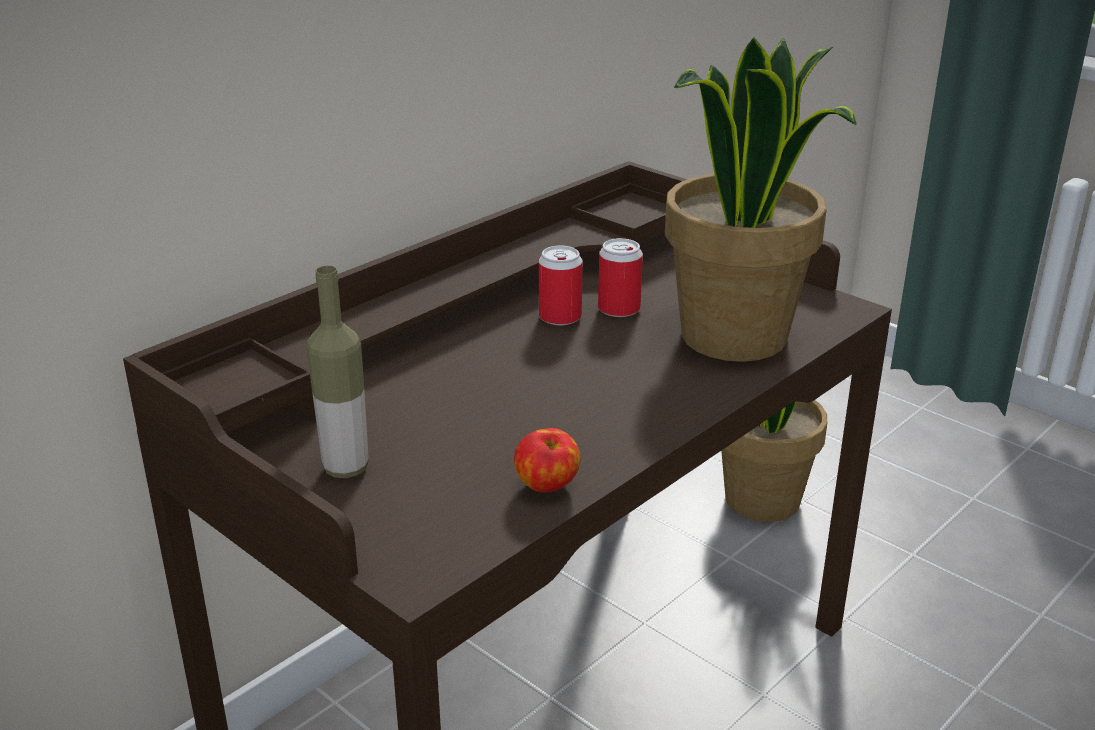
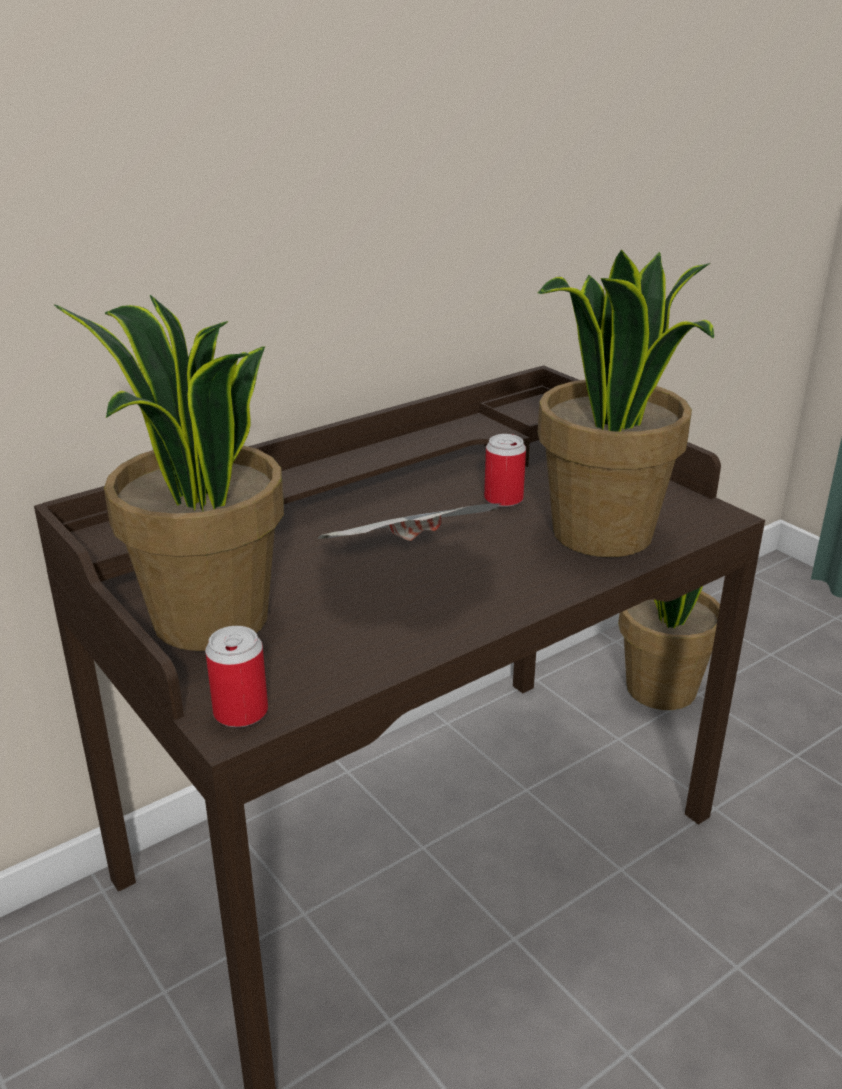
camera: 10 degrees right, 0 degrees up
bottle [306,265,369,478] -> potted plant [54,295,284,651]
apple [514,428,581,492] -> none
can [539,246,583,325] -> can moved to [205,626,268,727]
none -> newspaper [318,503,500,541]

